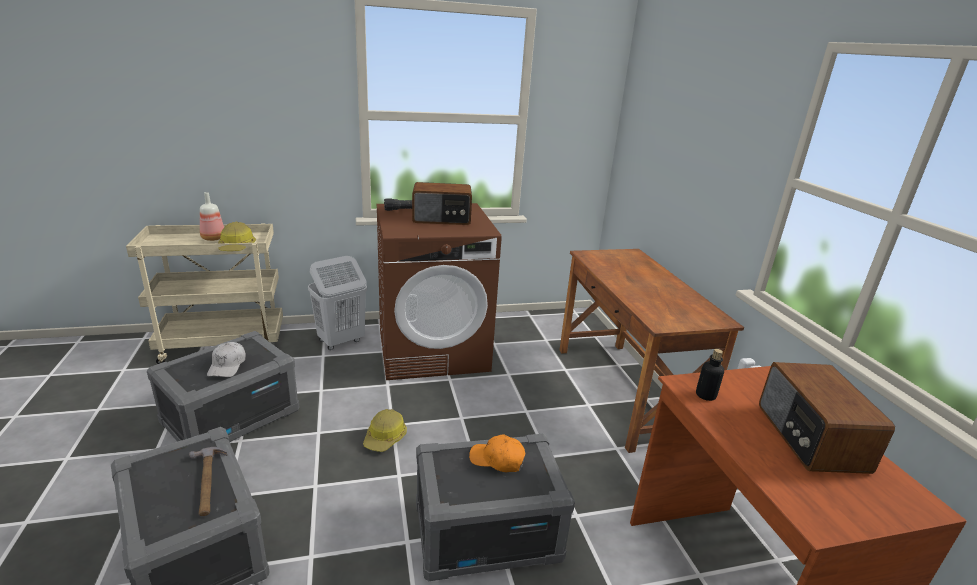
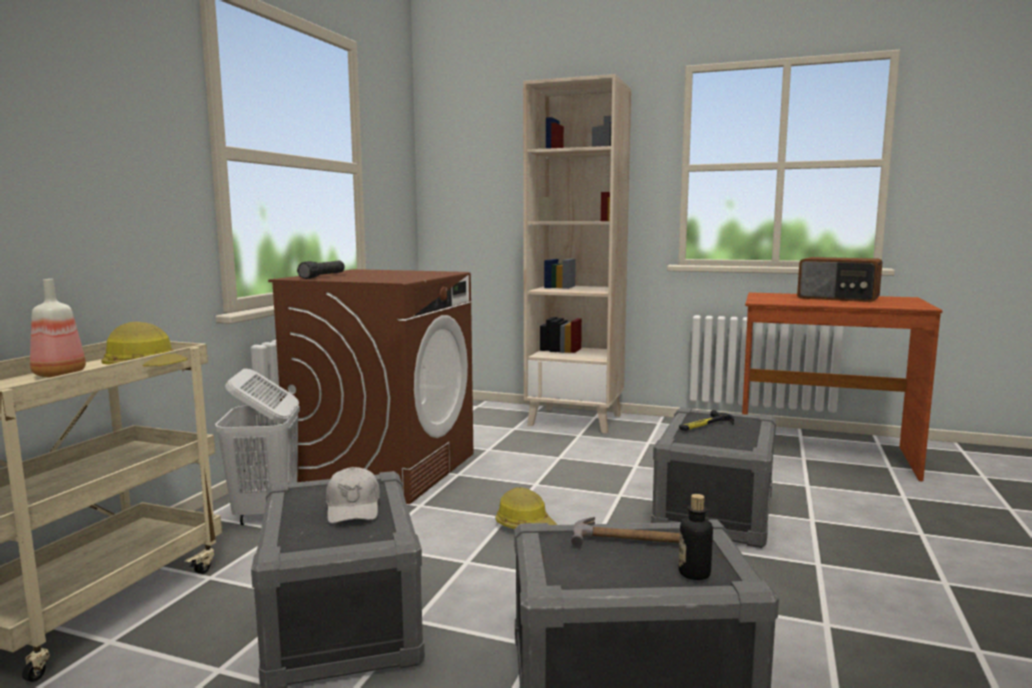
camera: 55 degrees left, 15 degrees down
white cap [207,342,246,377] -> white cap turned 45 degrees clockwise [326,467,380,524]
radio [412,182,472,225] -> none
orange cap [469,434,525,472] -> hammer [679,410,734,431]
brown desk [560,249,744,453] -> beige bookcase [523,74,631,434]
bottle [696,349,724,401] -> bottle moved to [678,494,713,580]

